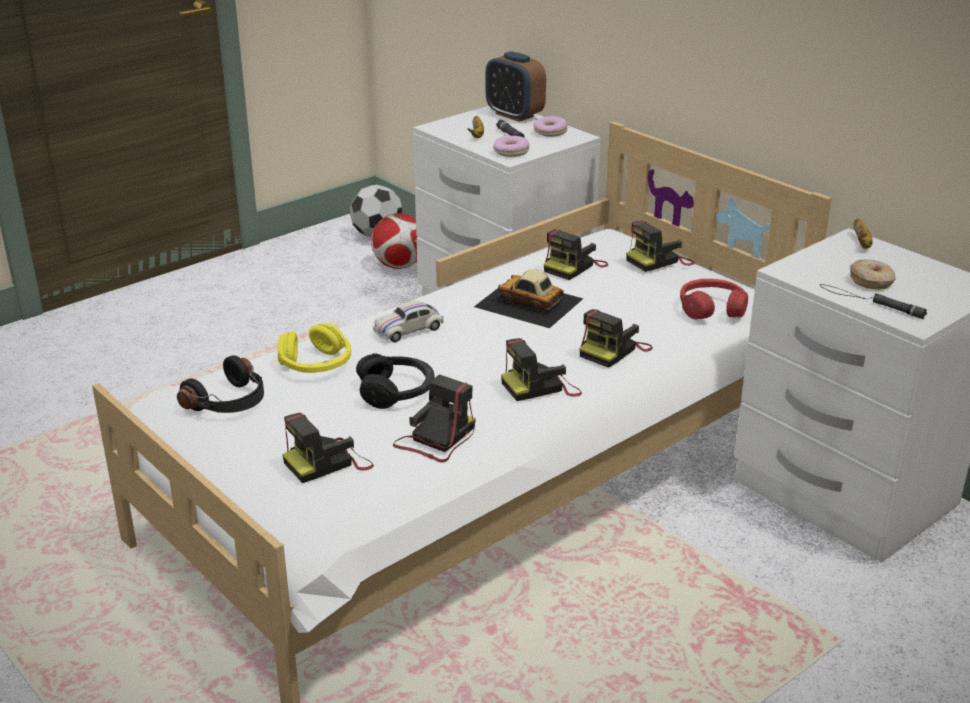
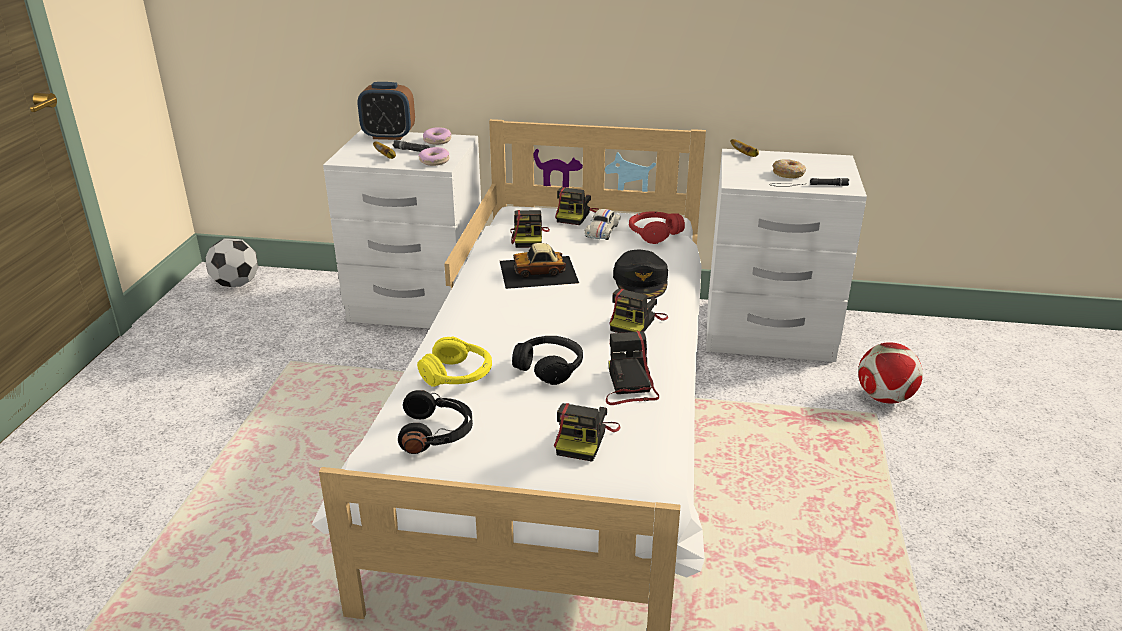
camera: 40 degrees left, 0 degrees up
football [371,213,418,269] -> football moved to [858,342,923,403]
white toy car [372,301,444,342] -> white toy car moved to [584,209,621,240]
camera [579,309,653,368] -> black cap [613,250,668,299]

